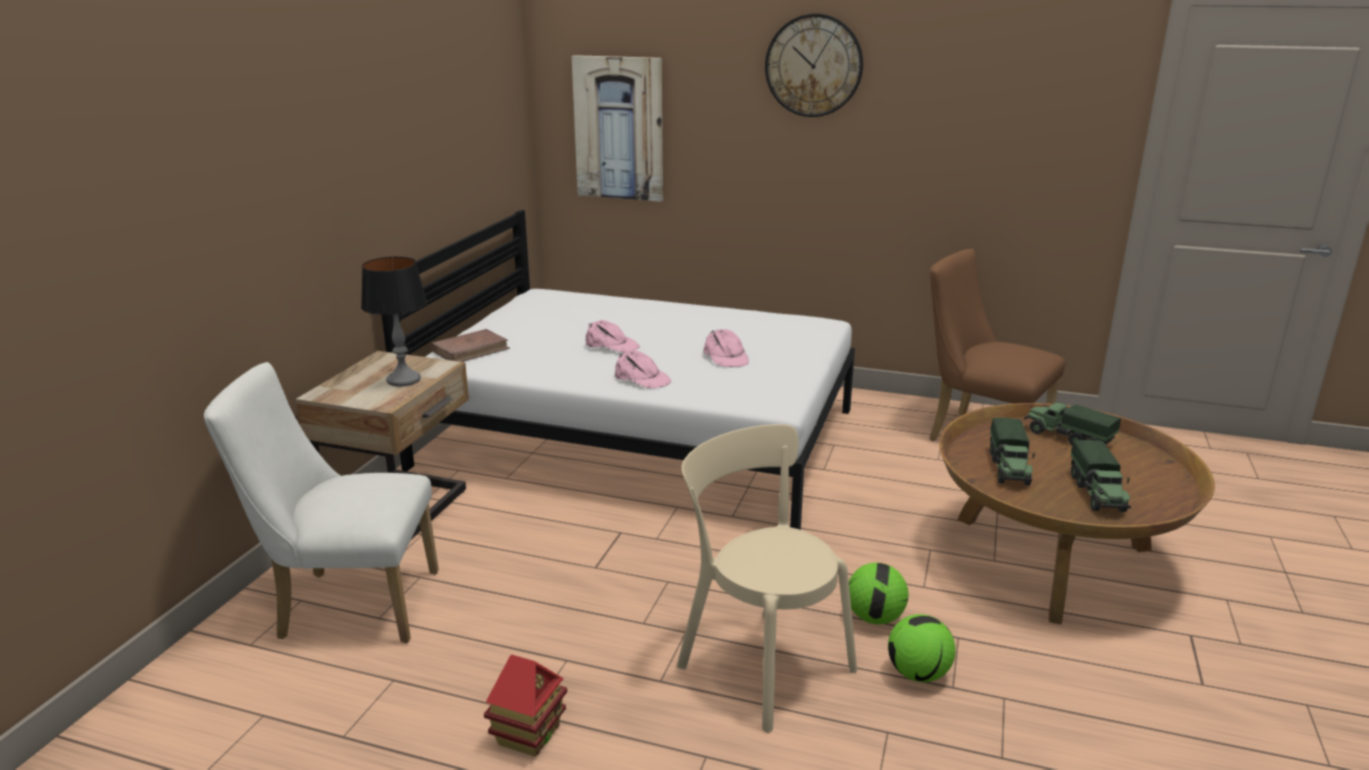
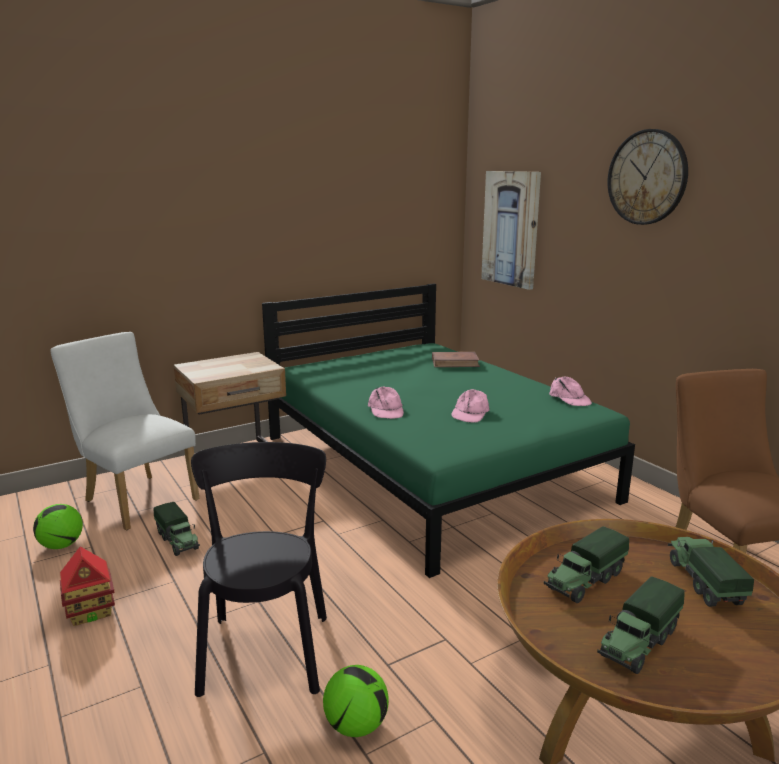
camera: 40 degrees right, 5 degrees down
table lamp [361,257,427,387] -> none
white bed [382,210,855,530] -> green bed [262,283,635,578]
brown book [431,329,510,362] -> brown book moved to [432,352,480,367]
pink cap [586,320,640,352] -> pink cap moved to [549,376,592,406]
beige chair [677,424,857,733] -> black chair [191,442,327,697]
football [849,563,909,625] -> football moved to [33,504,83,549]
none -> toy truck [154,502,200,556]

